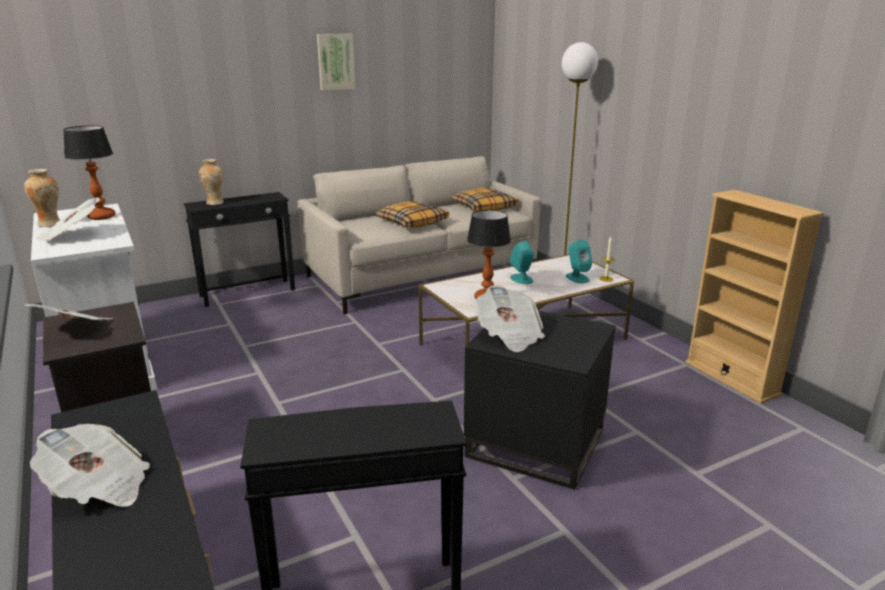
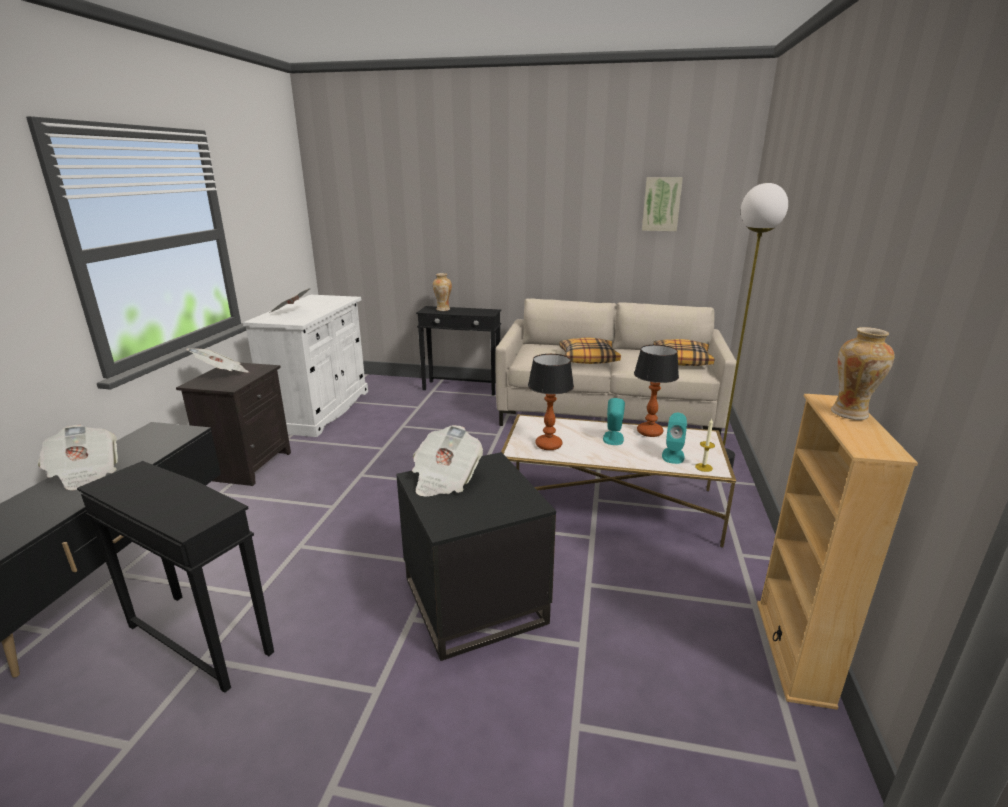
camera: 40 degrees right, 0 degrees up
vase [24,169,60,227] -> vase moved to [831,327,895,420]
table lamp [63,125,115,220] -> table lamp moved to [634,345,679,437]
picture [317,34,356,91] -> picture moved to [642,177,683,231]

